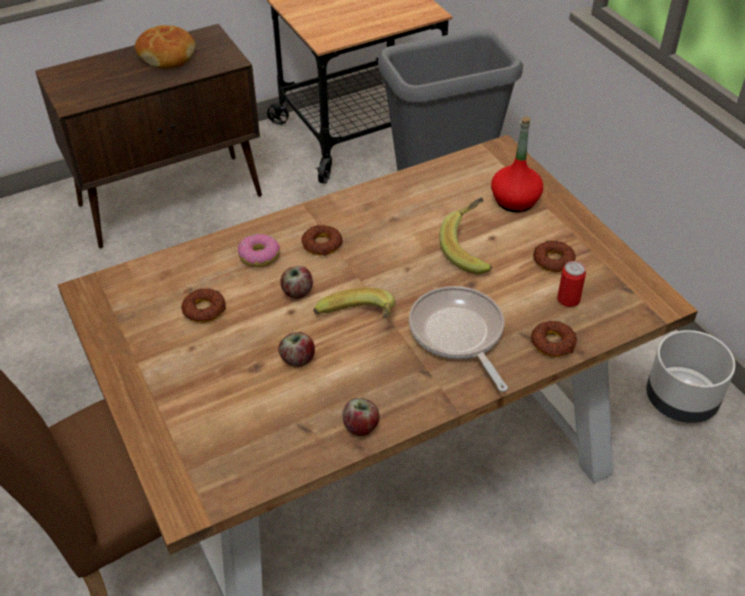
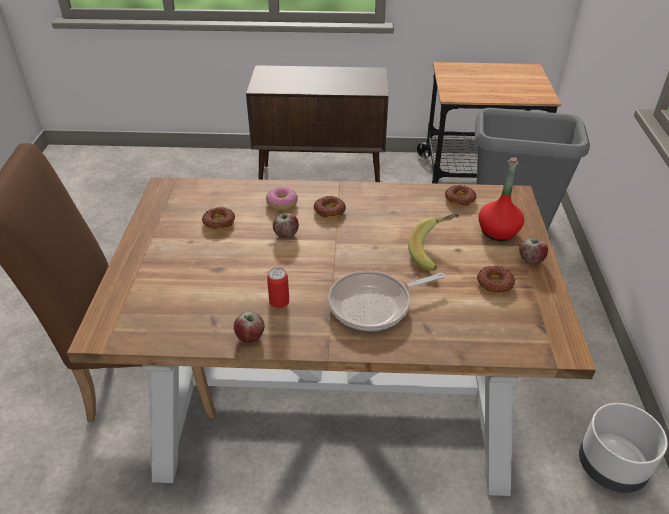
camera: 30 degrees right, 5 degrees down
bread [135,25,196,69] -> none
apple [278,332,315,367] -> apple moved to [519,238,548,264]
banana [314,287,395,319] -> none
frying pan [409,286,508,392] -> frying pan turned 120 degrees counterclockwise [328,271,445,331]
donut [531,321,577,357] -> donut moved to [445,185,477,206]
can [557,261,586,307] -> can moved to [267,267,289,308]

